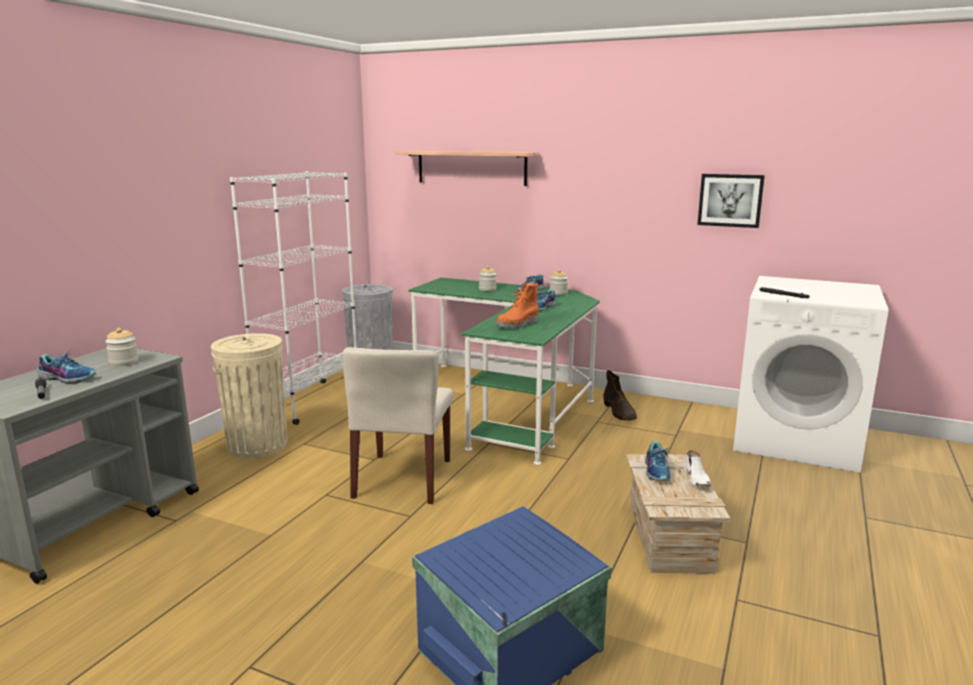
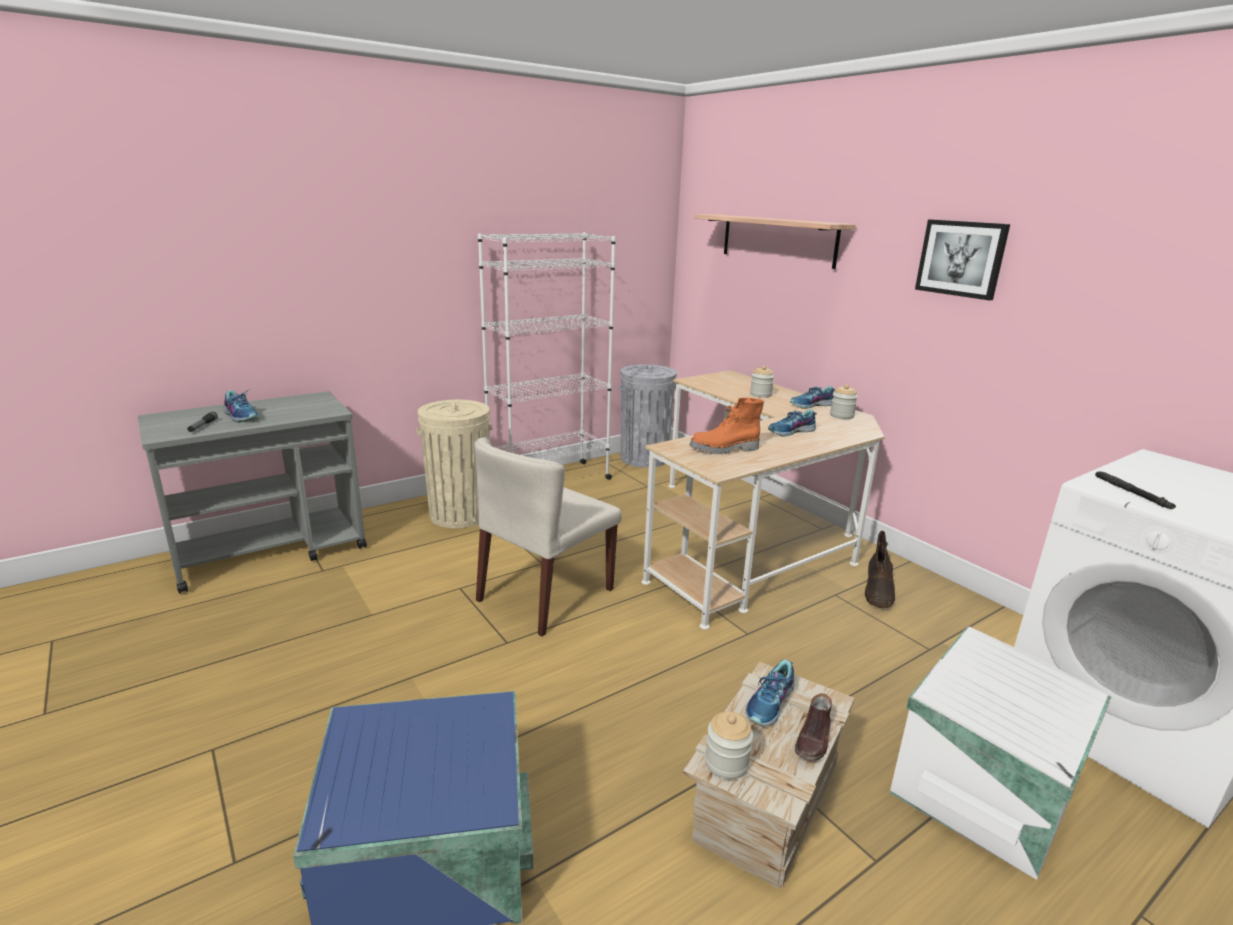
camera: 30 degrees right, 5 degrees up
jar [105,328,138,366] -> jar moved to [705,711,753,780]
green desk [408,278,600,465] -> beige desk [642,370,885,630]
white shoe [684,450,711,487] -> brown shoe [795,693,832,760]
picture [697,174,765,228] -> picture moved to [915,220,1010,300]
none -> white storage box [890,626,1111,880]

